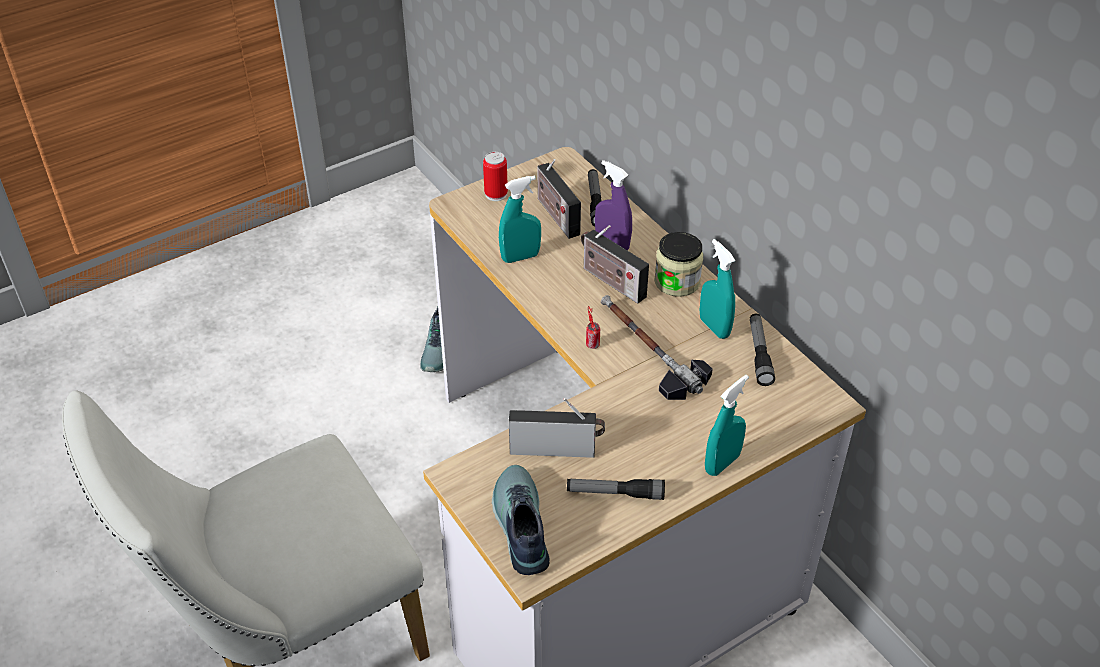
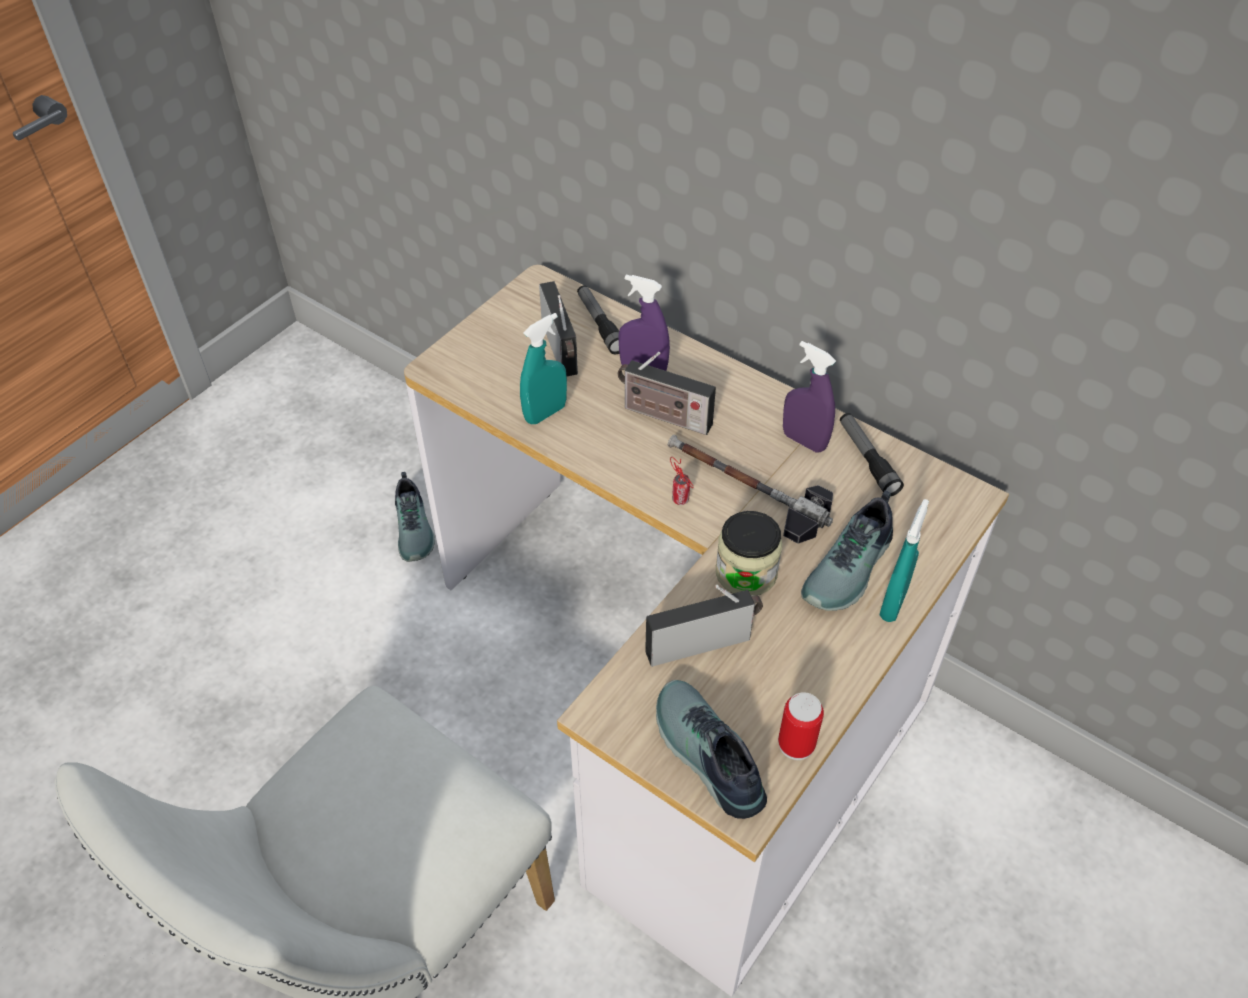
camera: 20 degrees left, 5 degrees up
can [483,152,508,201] -> can moved to [778,692,824,760]
radio [537,159,581,239] -> radio turned 150 degrees counterclockwise [539,281,578,376]
flashlight [567,479,665,500] -> none
jar [655,232,703,297] -> jar moved to [716,511,782,596]
turquoise spray bottle [700,239,736,339] -> purple spray bottle [783,341,836,452]
none -> shoe [801,490,893,611]

